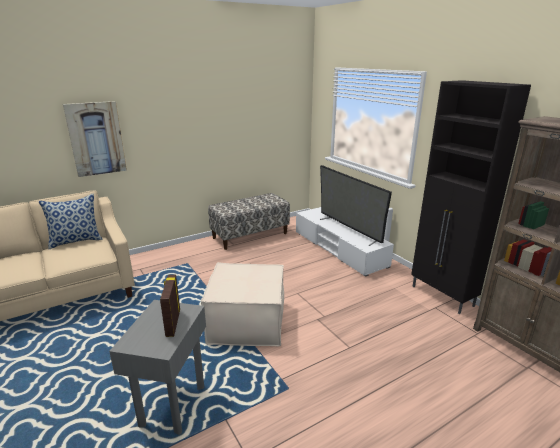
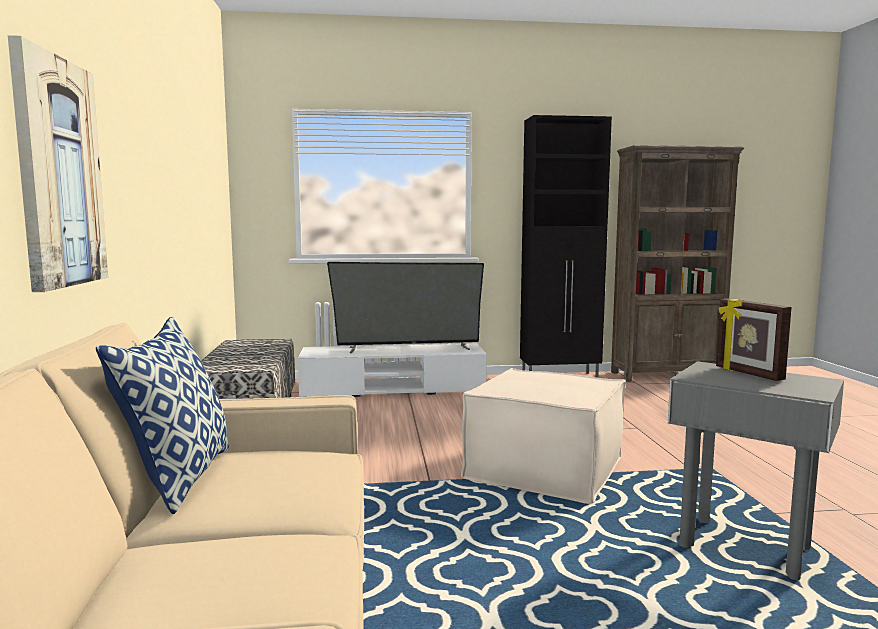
camera: 65 degrees left, 15 degrees down
picture frame [160,274,180,337] -> picture frame turned 45 degrees clockwise [716,299,792,381]

